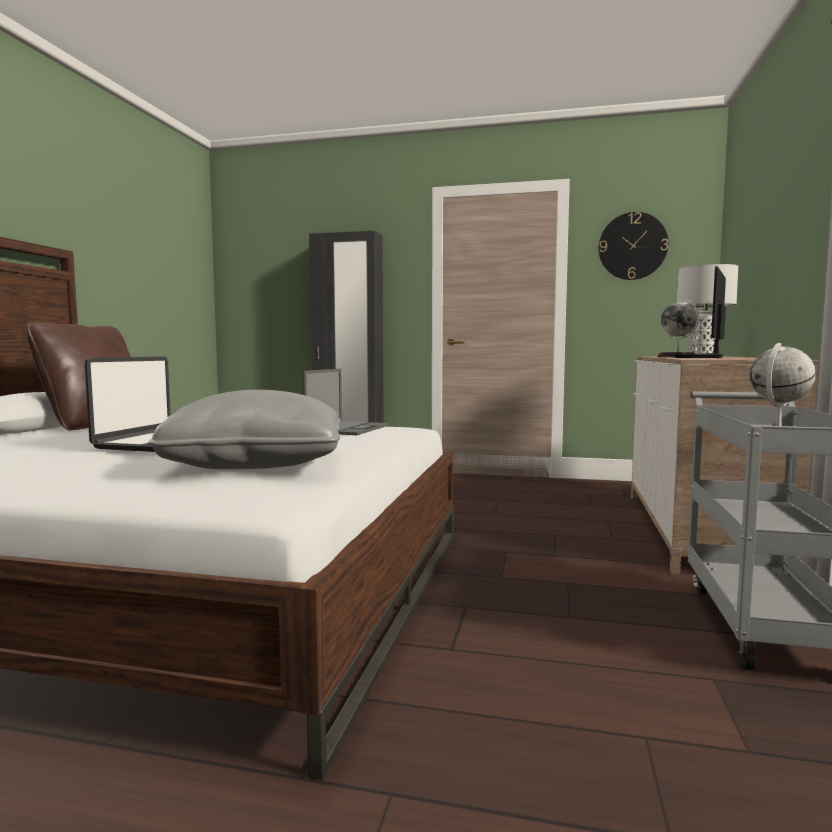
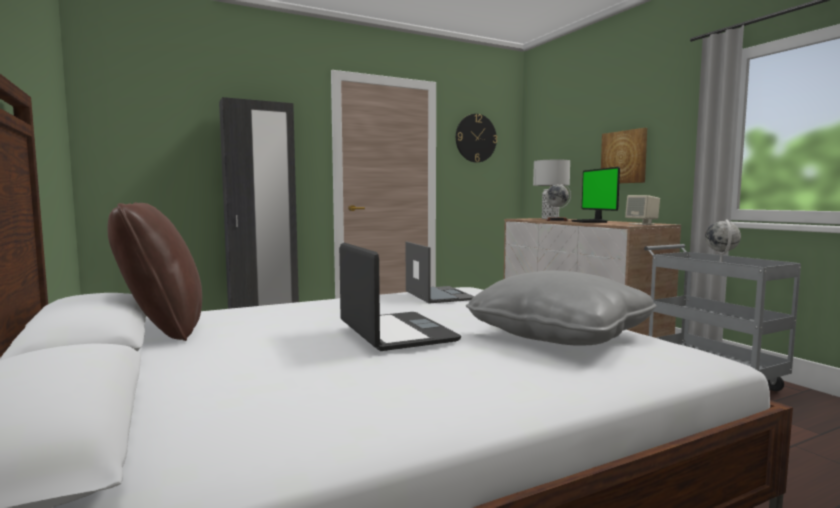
camera: 40 degrees left, 0 degrees up
none -> picture [601,128,647,183]
none -> beige speaker [625,195,660,225]

